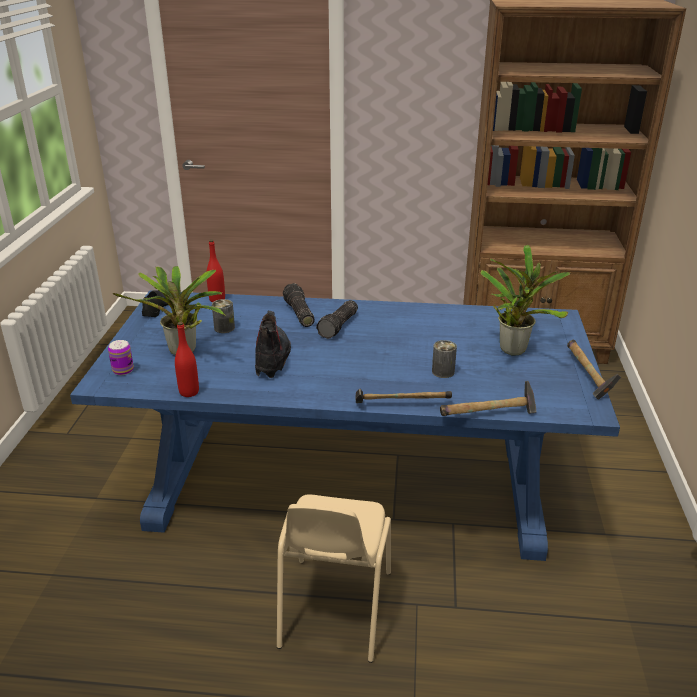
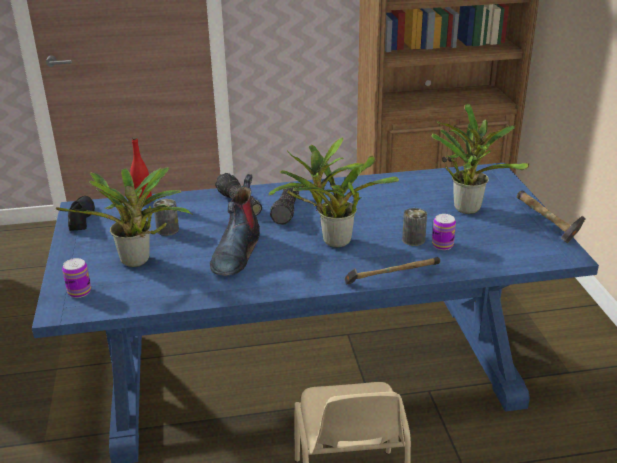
camera: 15 degrees left, 0 degrees up
red bottle [175,322,199,397] -> none
boot [255,311,291,378] -> boot turned 150 degrees counterclockwise [210,174,260,276]
hammer [440,381,537,416] -> none
none -> potted plant [269,137,399,248]
none -> can [432,214,456,250]

